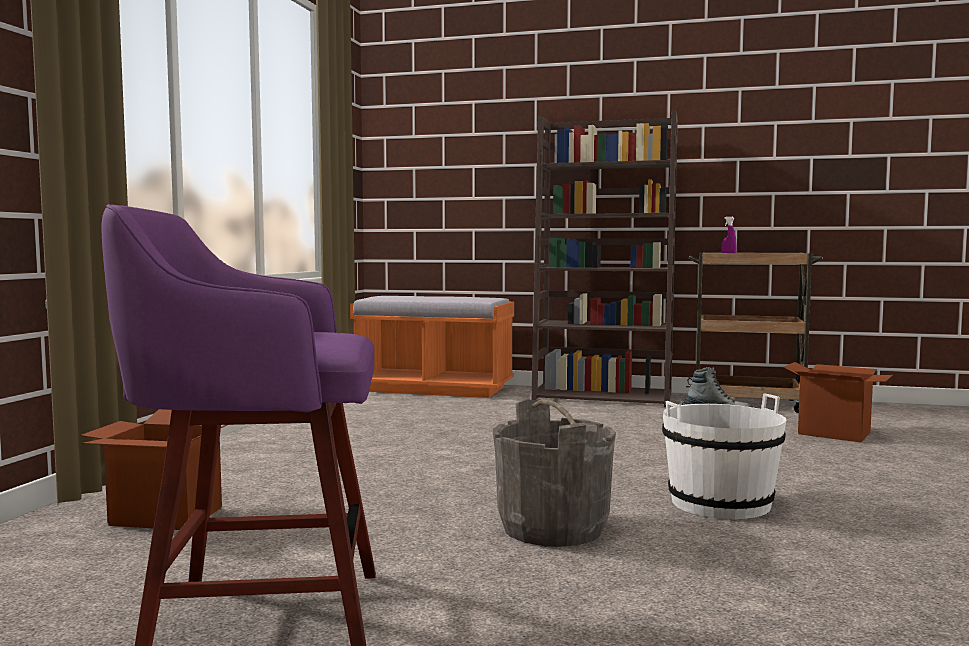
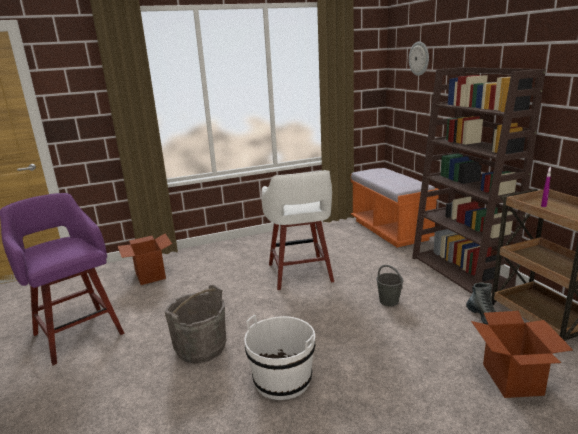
camera: 55 degrees right, 15 degrees up
none -> white stool [261,170,334,290]
none -> grey bucket [376,265,403,306]
none -> wall clock [409,41,429,76]

